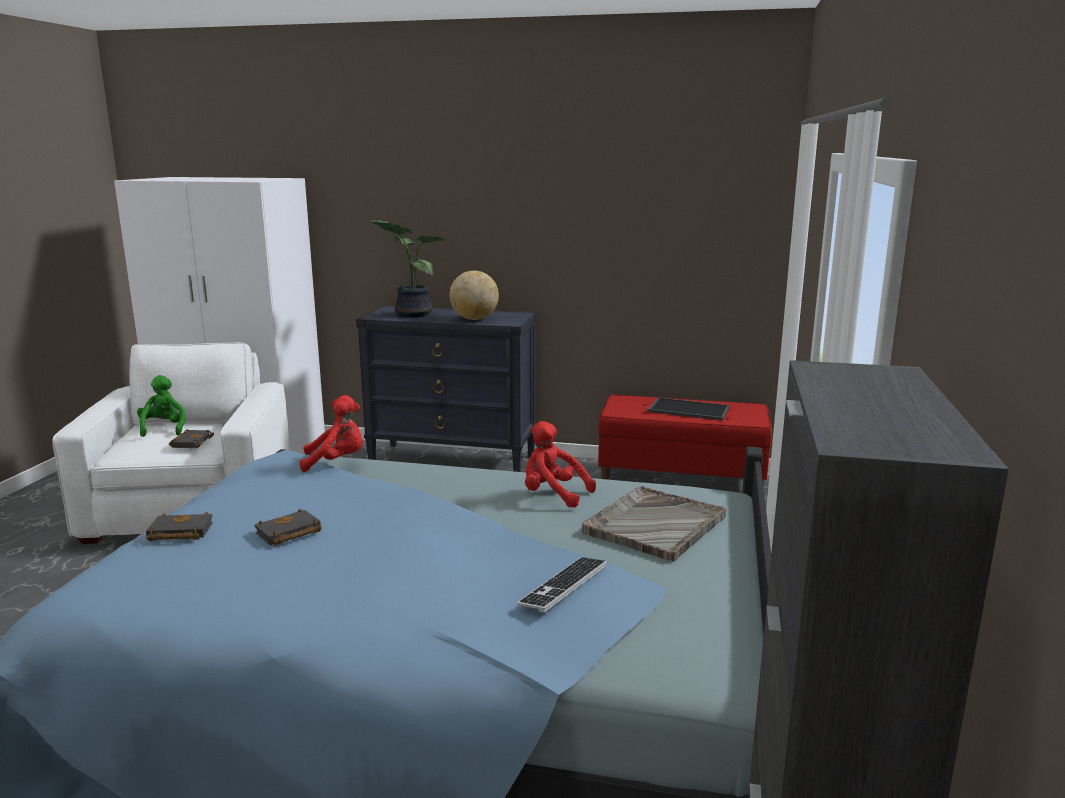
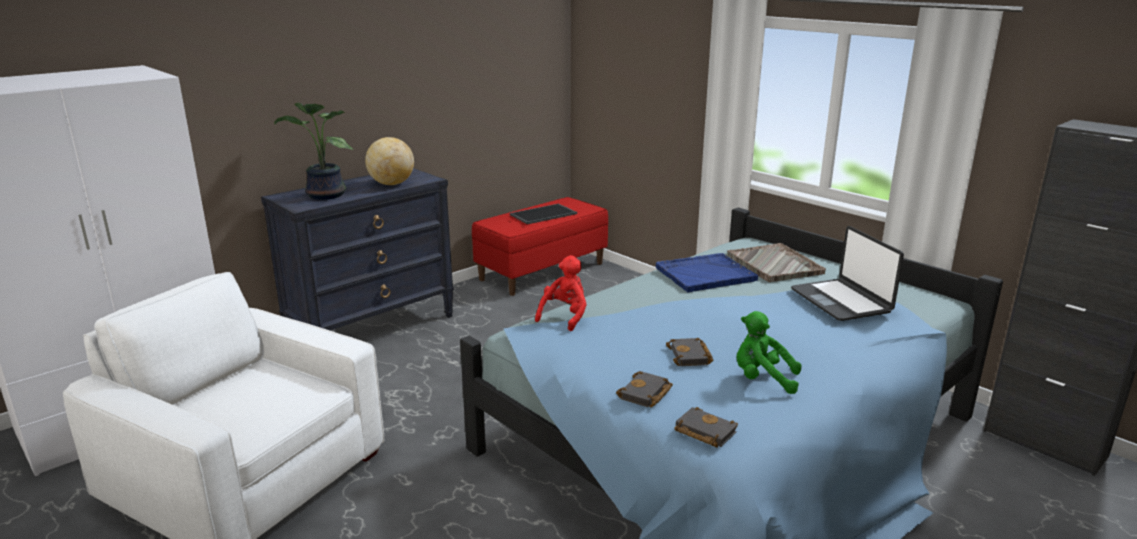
camera: 55 degrees left, 5 degrees up
green plush toy [137,375,186,437] -> green plush toy moved to [737,311,802,394]
black book [169,429,214,448] -> black book moved to [674,407,738,448]
keyboard [517,557,608,613] -> laptop [791,226,904,321]
red plush toy [525,421,596,508] -> blue tray [656,253,758,292]

